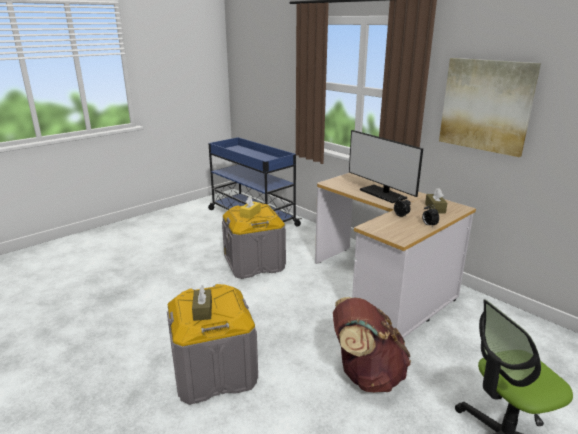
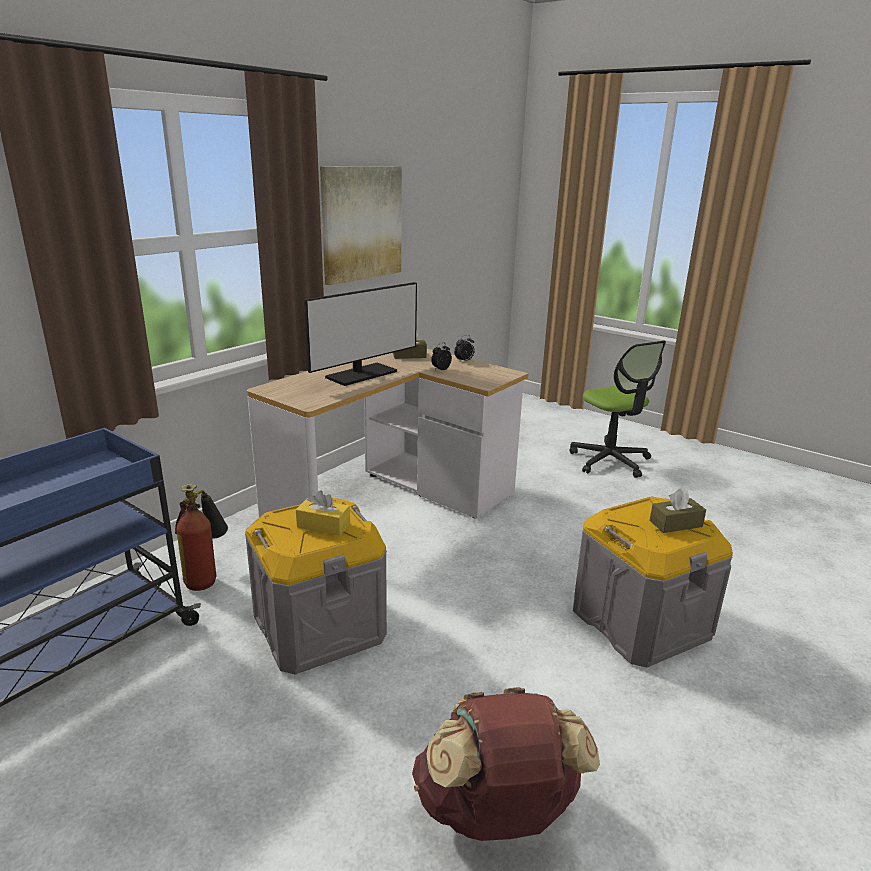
camera: 100 degrees left, 0 degrees up
brown backpack [333,297,411,392] -> brown backpack moved to [412,687,600,841]
none -> fire extinguisher [175,484,228,591]

